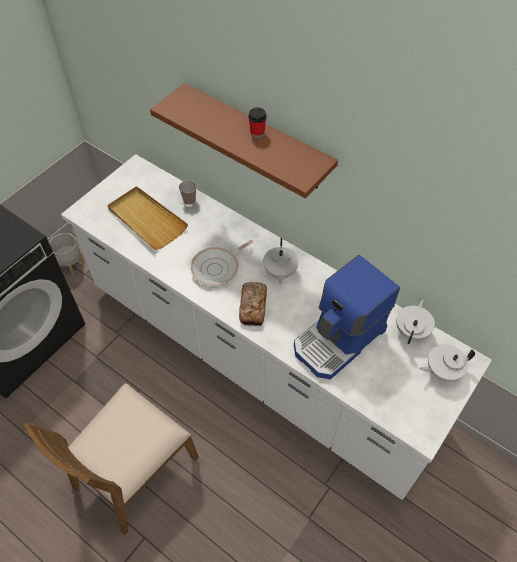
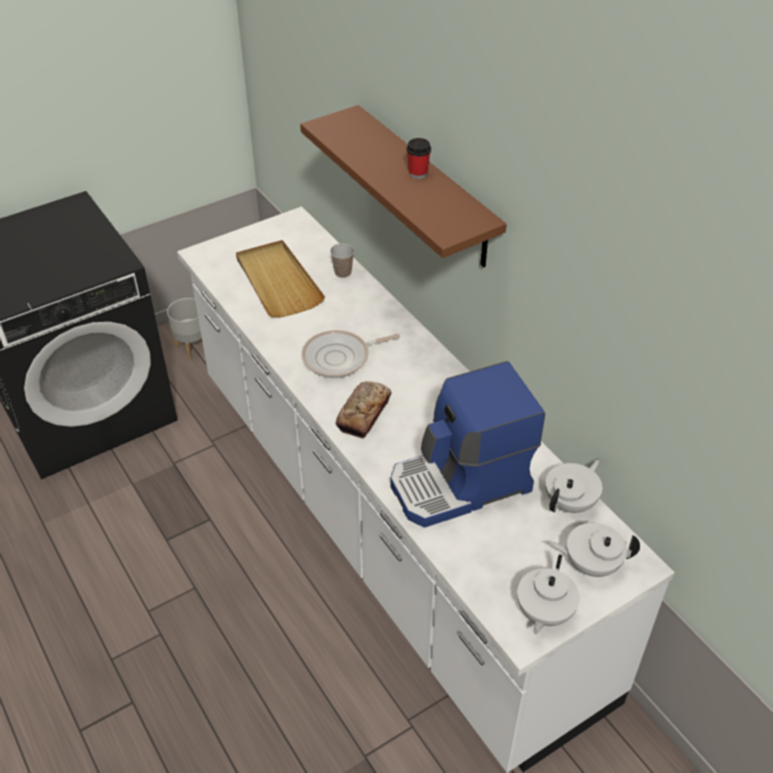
camera: 20 degrees right, 10 degrees down
brown chair [22,383,198,535] -> none
white teapot [263,238,299,284] -> white teapot moved to [517,554,580,634]

